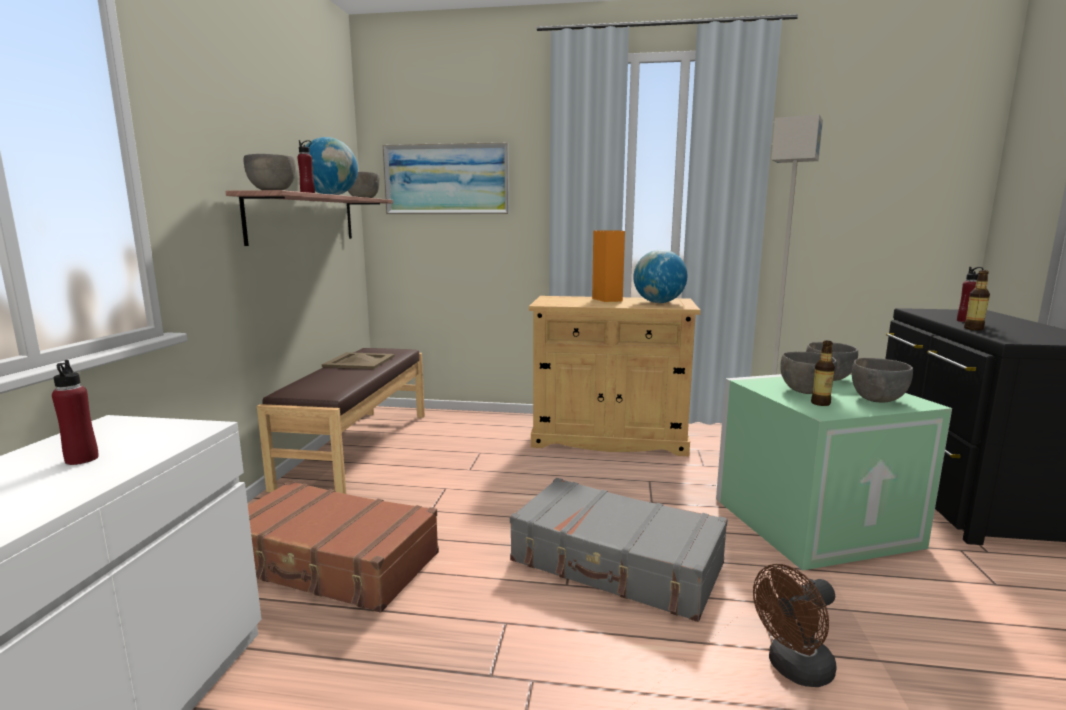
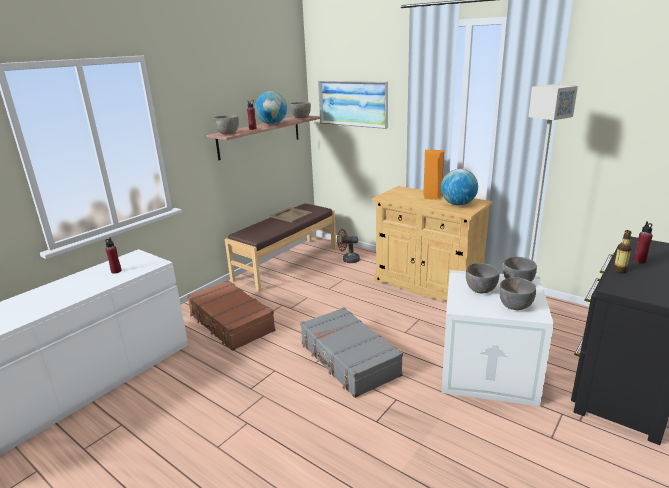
camera: 30 degrees right, 10 degrees up
green storage box [716,374,952,571] -> white storage box [441,270,554,406]
brown fan [753,564,837,687] -> brown fan moved to [337,229,360,263]
bottle [811,341,835,406] -> none

